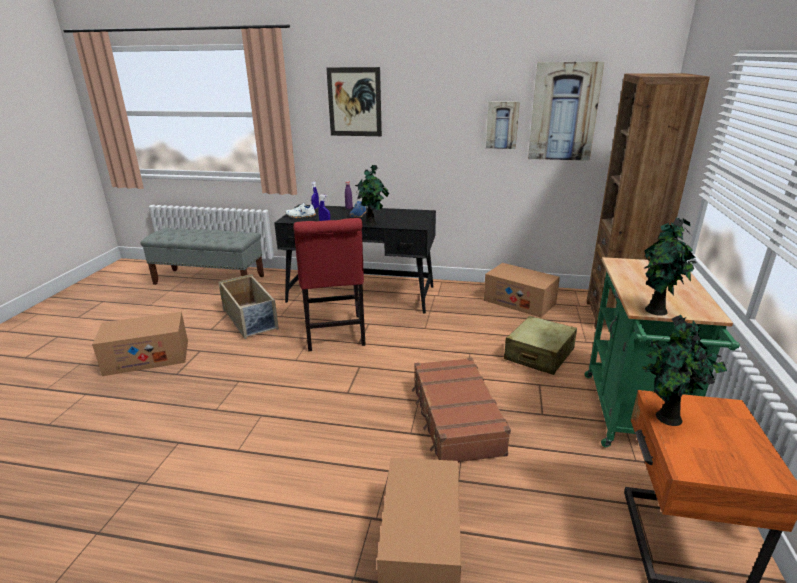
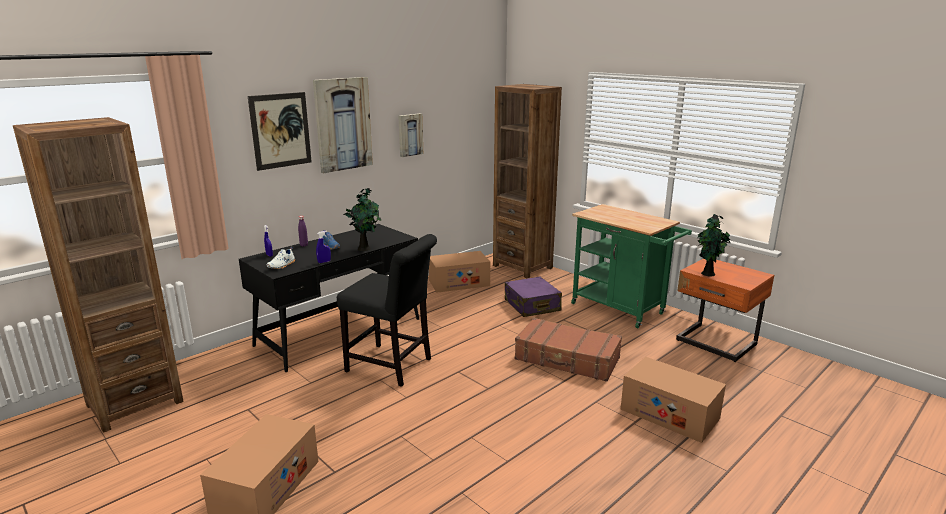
camera: 55 degrees left, 5 degrees down
grey bench [140,228,264,285] -> brown bookcase [13,117,184,433]
beige storage box [218,274,279,339] -> none
red chair [293,218,366,351] -> black chair [337,234,437,387]
beige suitcase [504,316,577,375] -> purple suitcase [505,277,562,317]
picture [528,62,604,161] -> picture moved to [313,77,373,173]
potted plant [644,217,696,316] -> none

